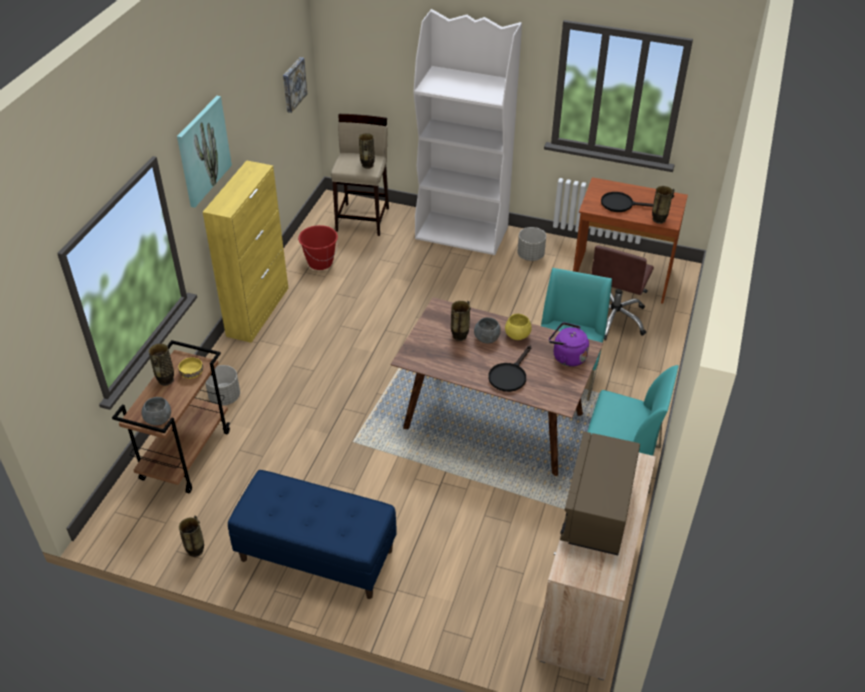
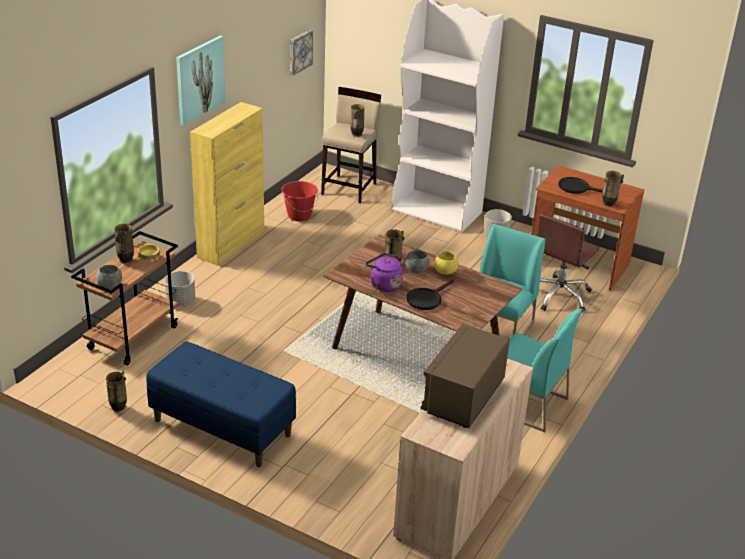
camera: 10 degrees right, 10 degrees down
purple kettle [549,322,589,367] -> purple kettle moved to [365,253,403,292]

